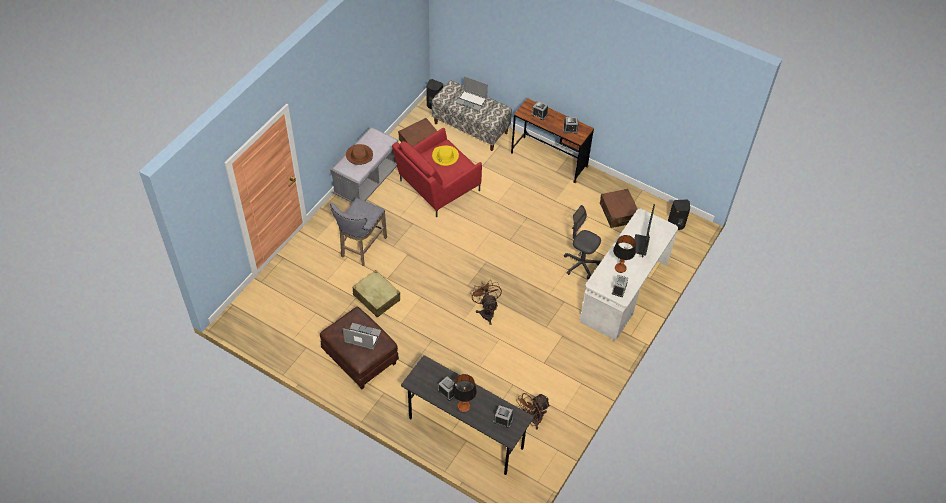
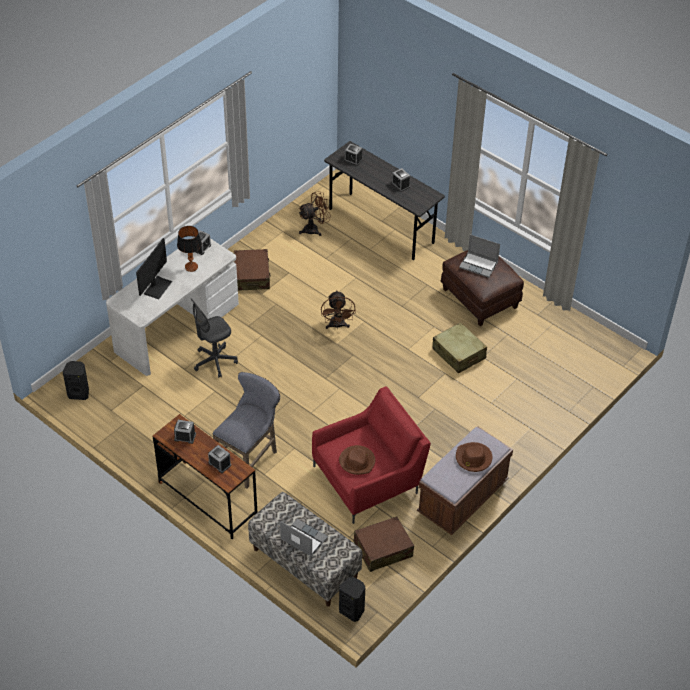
camera: 170 degrees left, 5 degrees down
grey bench [330,127,398,203] -> brown bench [417,427,513,535]
grey stool [330,198,387,266] -> grey stool moved to [213,372,280,489]
yellow hat [432,145,459,166] -> brown hat [339,445,375,475]
table lamp [452,374,477,412] -> none
grey office chair [564,205,601,279] -> grey office chair turned 105 degrees clockwise [191,298,238,378]
brown suitcase [600,189,638,228] -> brown suitcase moved to [234,249,271,291]

